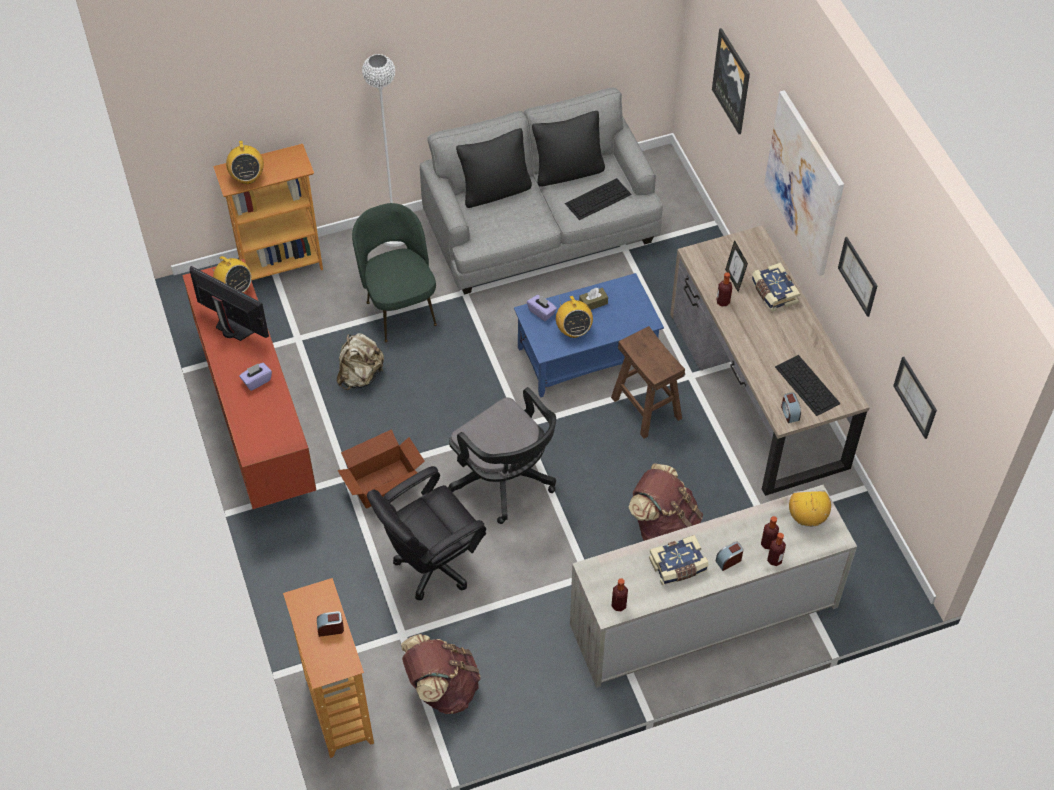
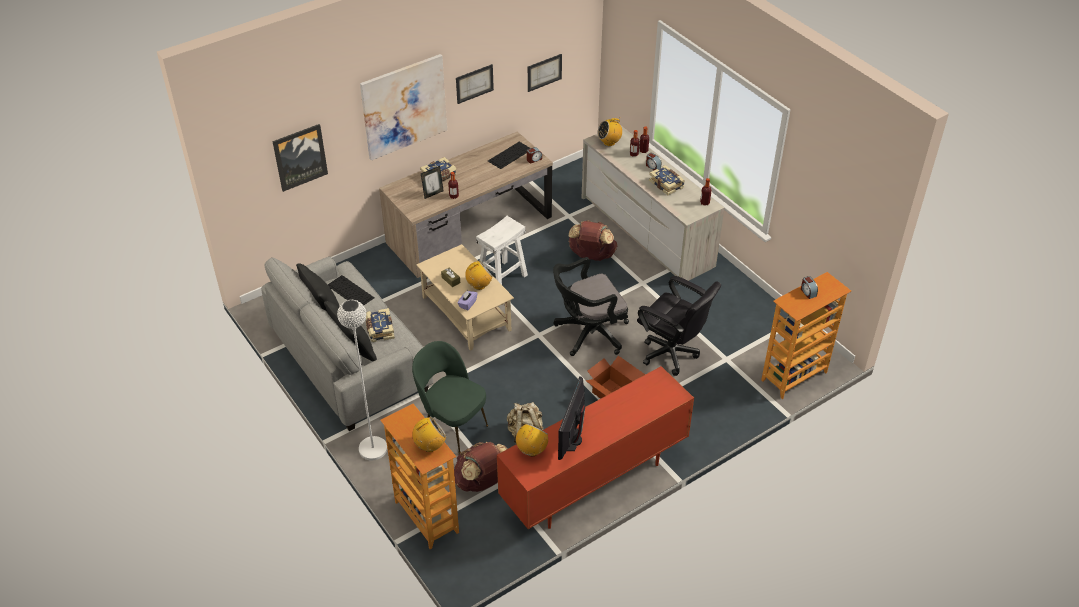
camera: 105 degrees left, 10 degrees down
purple tissue box [239,363,272,391] -> none
green chair [352,203,437,342] -> green chair turned 75 degrees clockwise [412,341,488,454]
brown backpack [401,634,481,714] -> brown backpack moved to [454,442,508,492]
black office chair [448,387,556,524] -> black office chair turned 150 degrees counterclockwise [553,257,629,356]
blue coffee table [514,273,664,398] -> beige coffee table [416,244,514,351]
brown stool [611,326,685,439] -> white stool [476,216,528,285]
none -> book [366,308,395,342]

